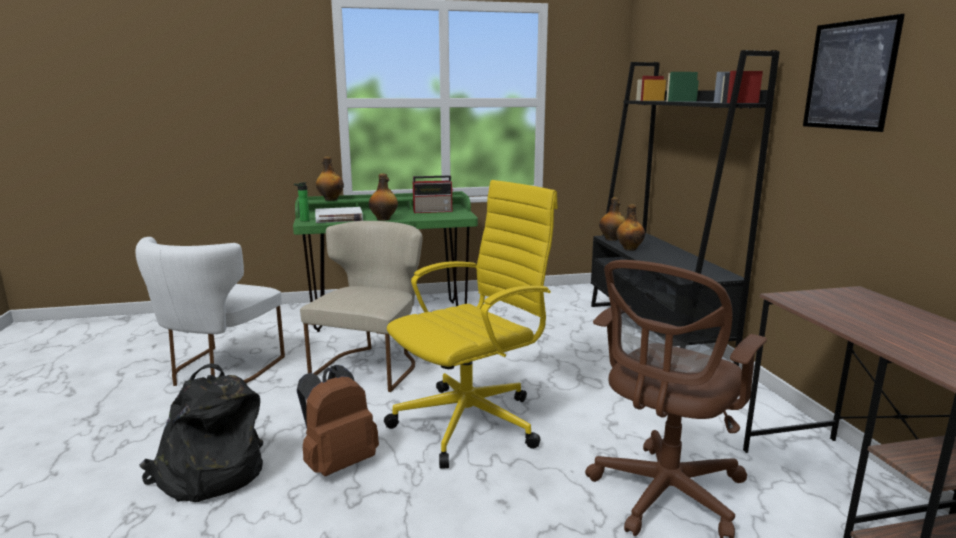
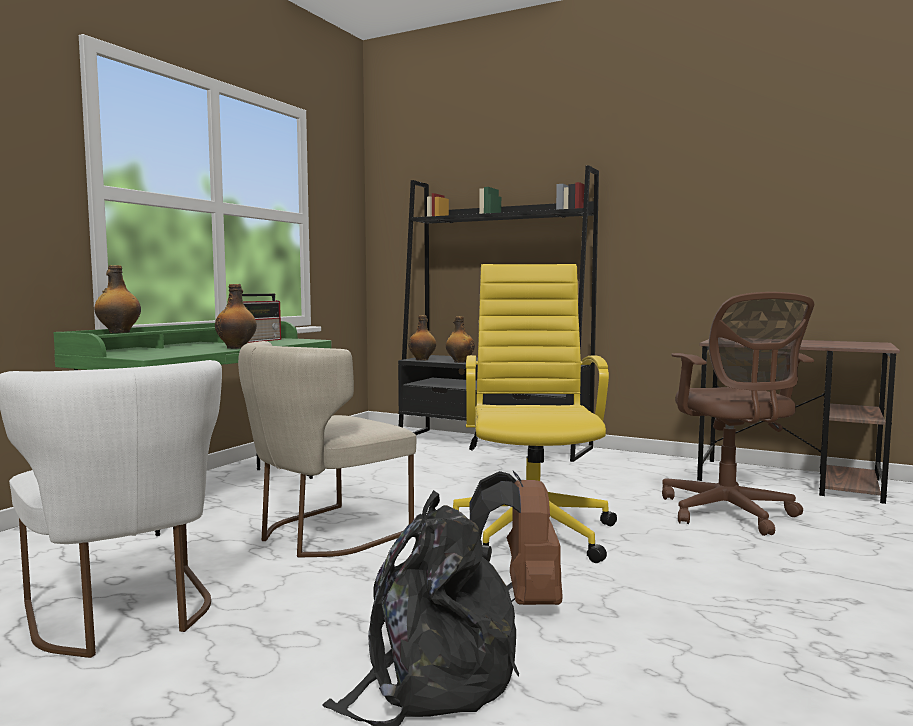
camera: 50 degrees left, 10 degrees down
bottle [294,182,310,222] -> none
beige chair [300,221,423,392] -> beige chair turned 105 degrees counterclockwise [238,341,416,558]
white book [315,207,363,223] -> none
picture [803,14,905,132] -> none

